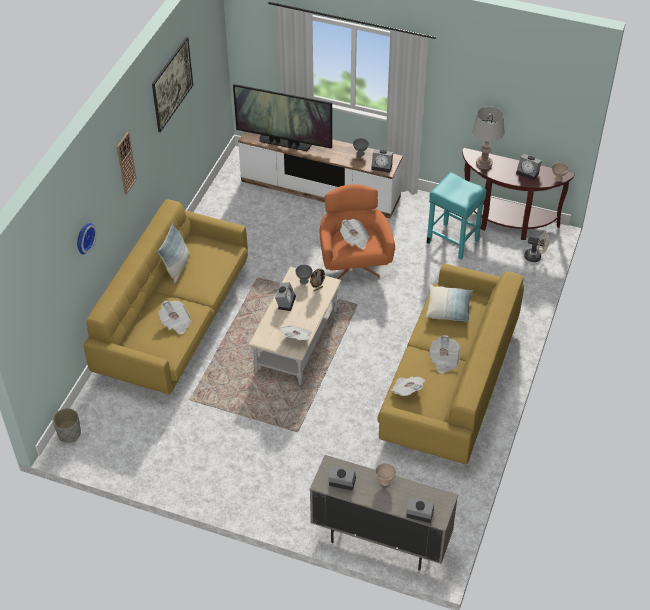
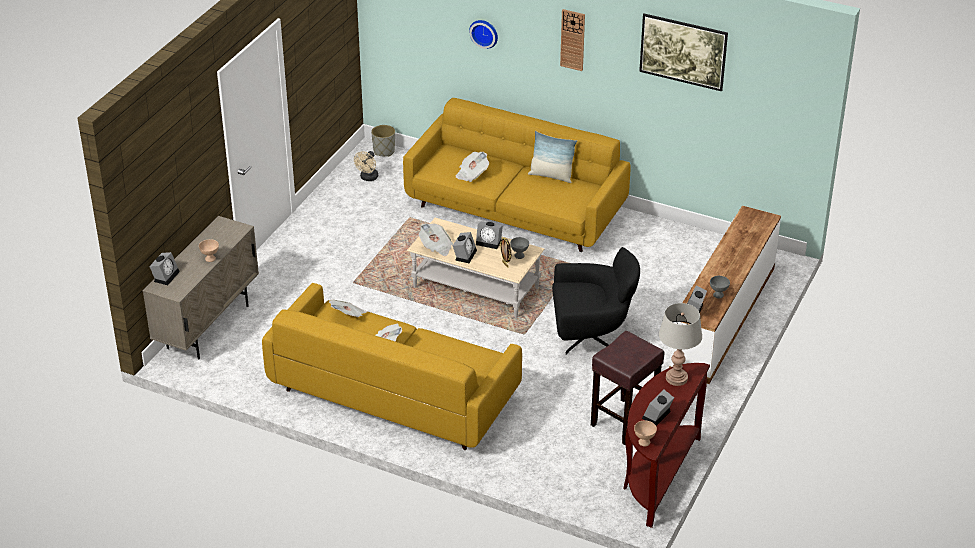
camera: 95 degrees right, 10 degrees down
television [233,84,332,151] -> none
orange armchair [320,184,395,279] -> black armchair [552,247,640,354]
alarm clock [328,465,356,490] -> alarm clock moved to [453,232,477,263]
newspaper [340,219,370,249] -> none
pillow [426,285,473,322] -> none
turquoise stool [427,172,487,260] -> brown stool [591,331,665,445]
beige fan [524,232,549,262] -> beige fan moved to [354,151,378,181]

